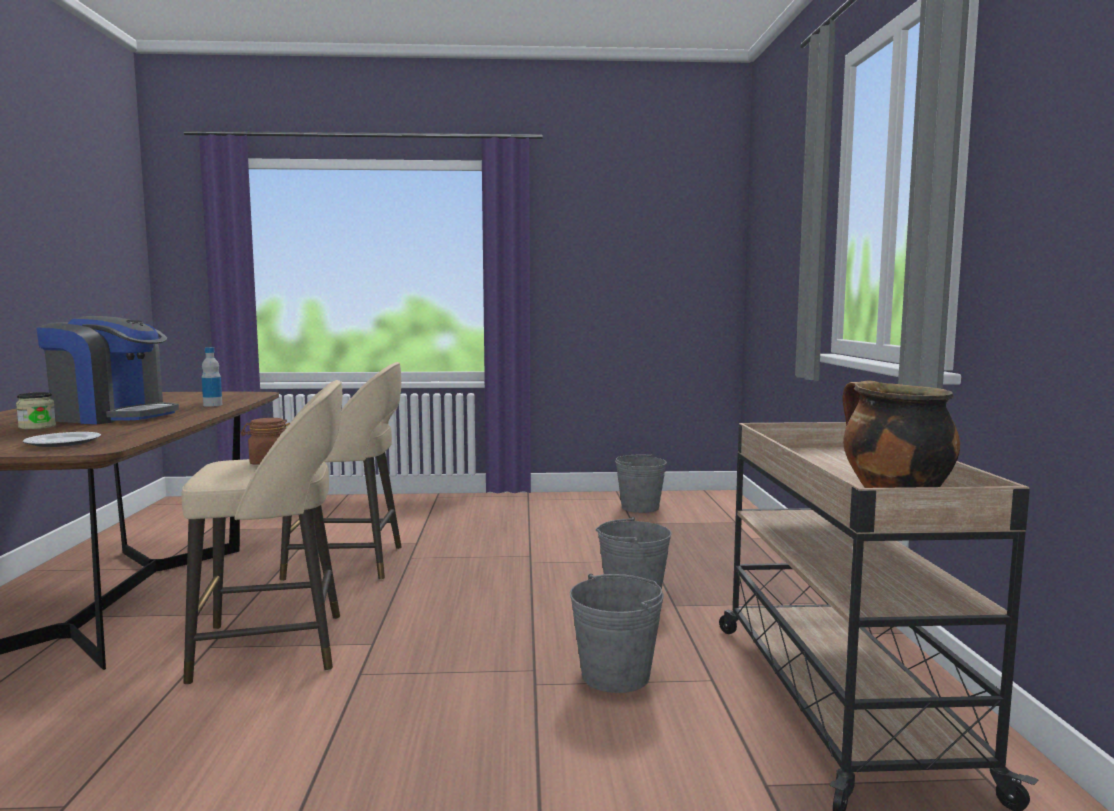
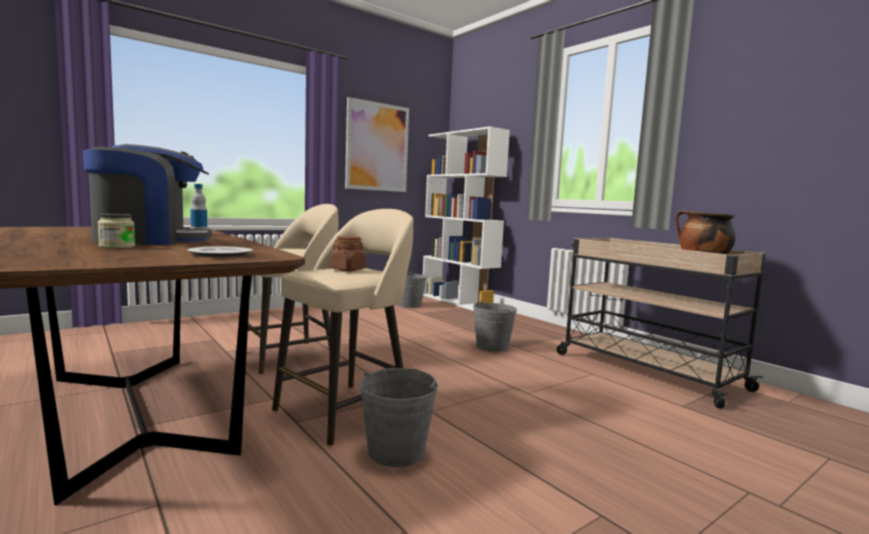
camera: 35 degrees left, 0 degrees up
grey bucket [570,574,664,693] -> grey bucket moved to [360,368,438,467]
none -> picture [345,97,409,192]
none -> white bookcase [423,126,510,311]

